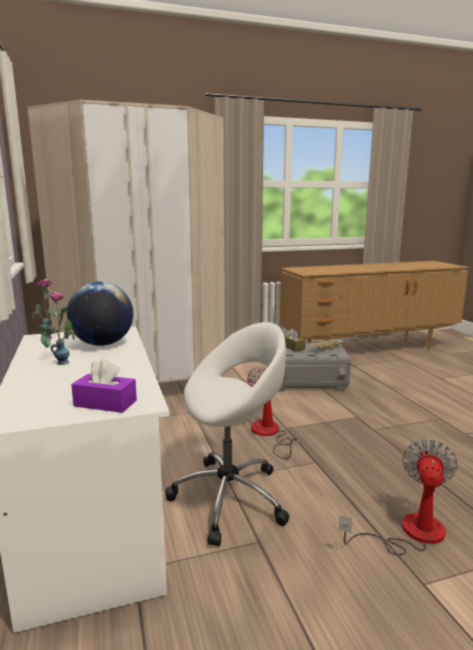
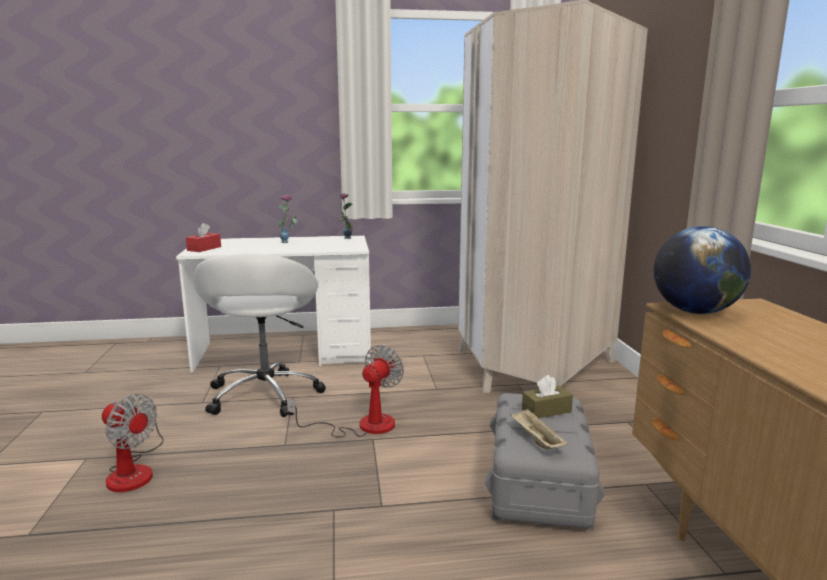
camera: 100 degrees right, 0 degrees up
globe [67,281,133,346] -> globe moved to [654,226,751,314]
purple tissue box [71,358,137,413] -> red tissue box [186,223,221,252]

